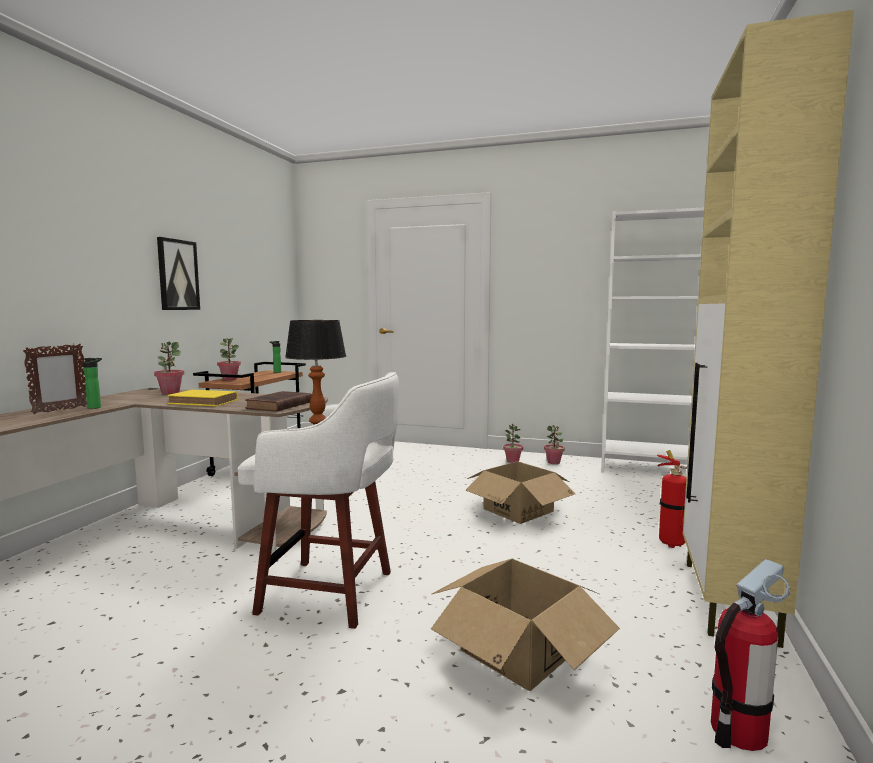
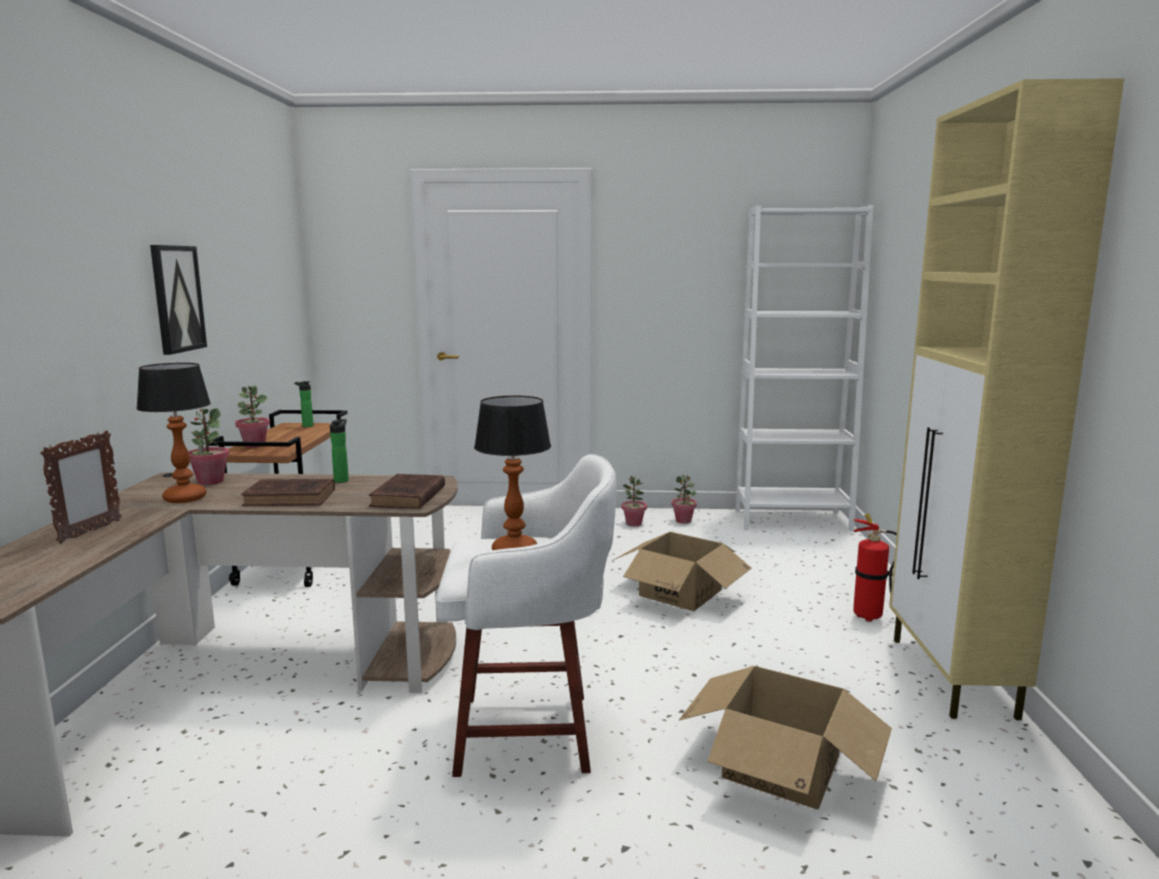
camera: 15 degrees left, 5 degrees up
bottle [83,358,102,409] -> bottle moved to [330,419,349,483]
yellow book [167,390,238,406] -> brown book [241,479,335,506]
fire extinguisher [711,559,790,751] -> none
none -> table lamp [136,363,211,503]

